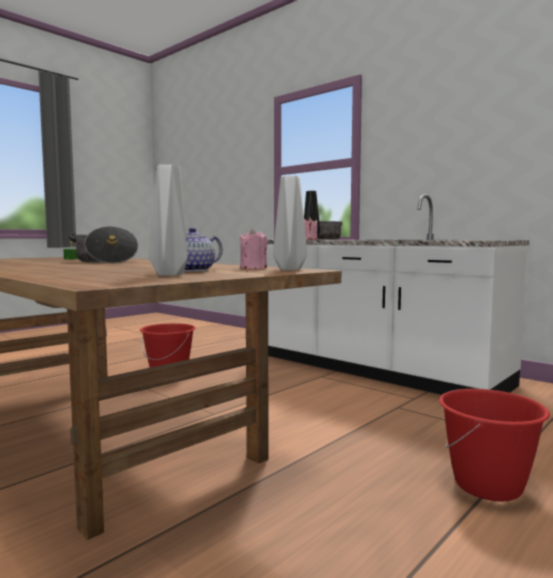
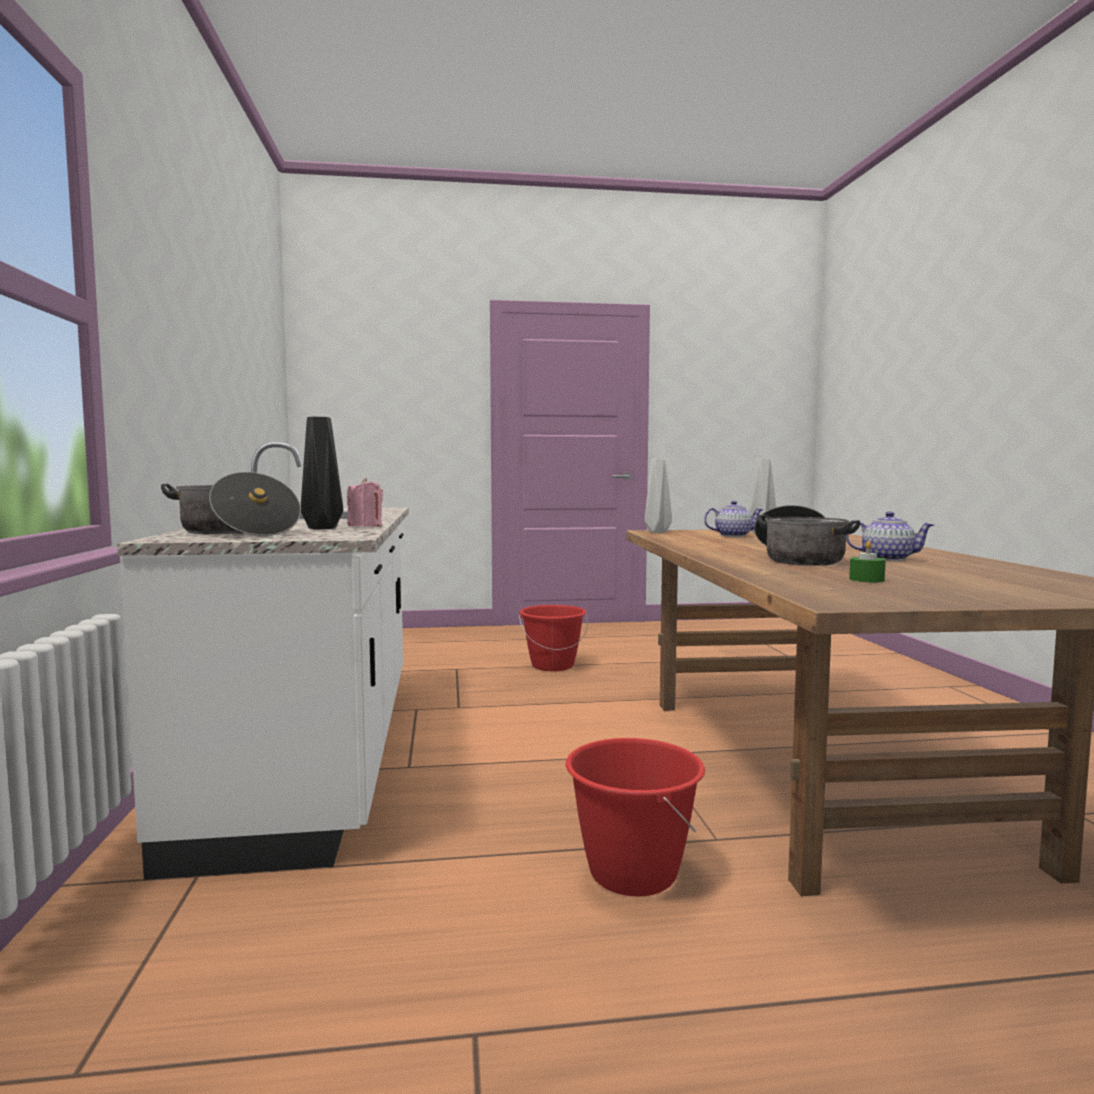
camera: 140 degrees left, 0 degrees up
pink candle [240,229,267,269] -> none
none -> teapot [846,512,934,561]

